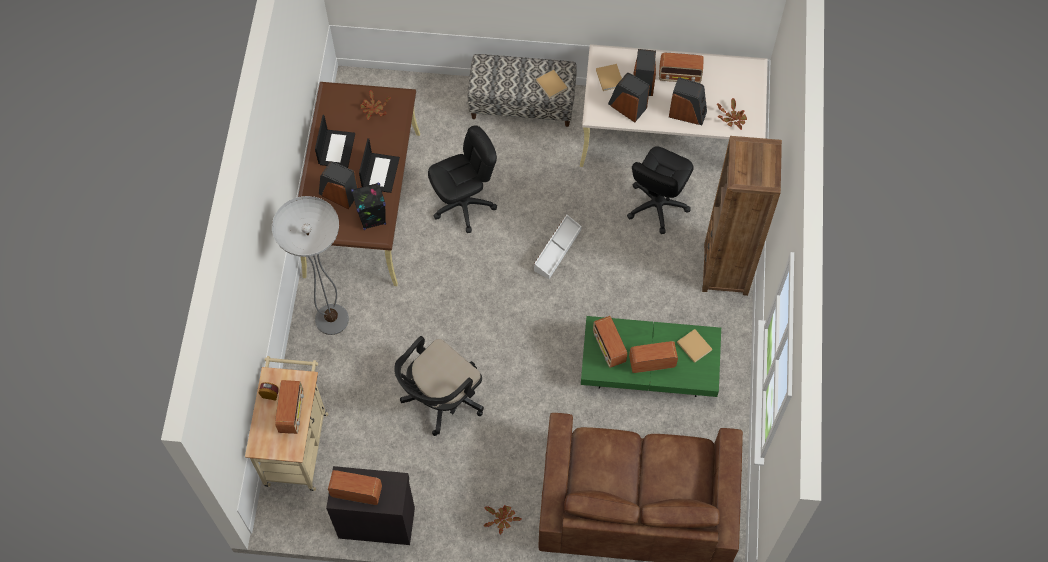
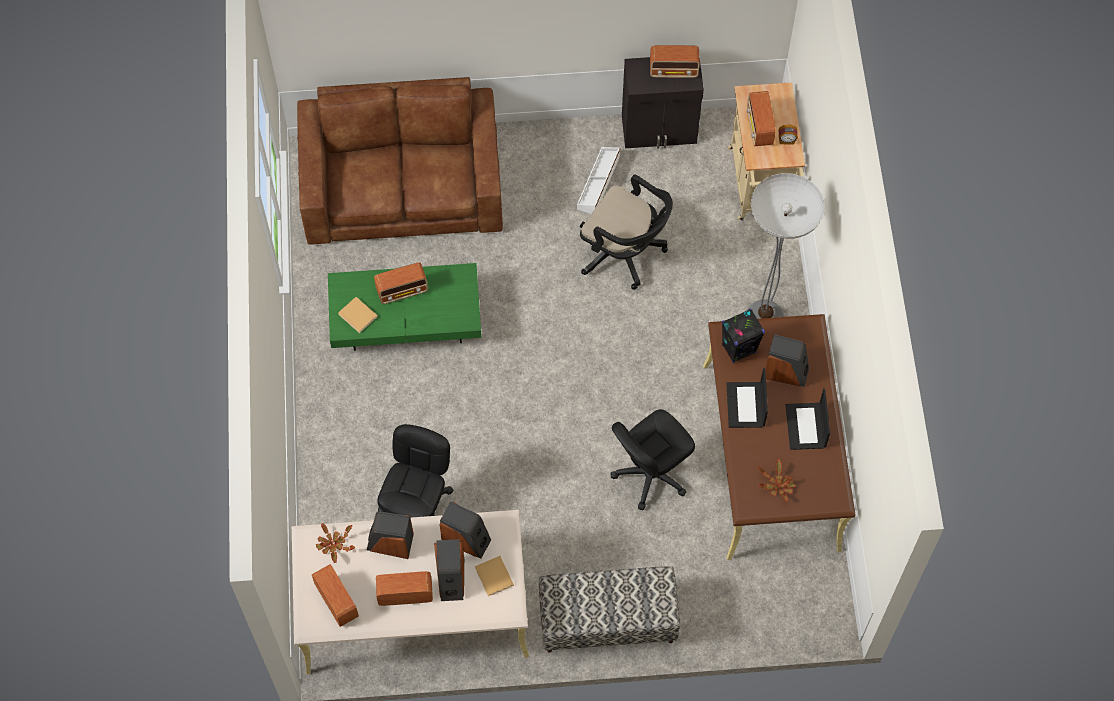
camera: 170 degrees right, 0 degrees up
black office chair [394,336,484,436] -> black office chair turned 90 degrees clockwise [580,175,673,290]
potted plant [484,505,522,534] -> none
white storage box [534,214,582,279] -> white storage box moved to [577,147,620,214]
beige book [536,70,568,99] -> none
radio [593,316,627,368] -> radio moved to [312,564,359,627]
brown bookcase [702,136,782,296] -> none

